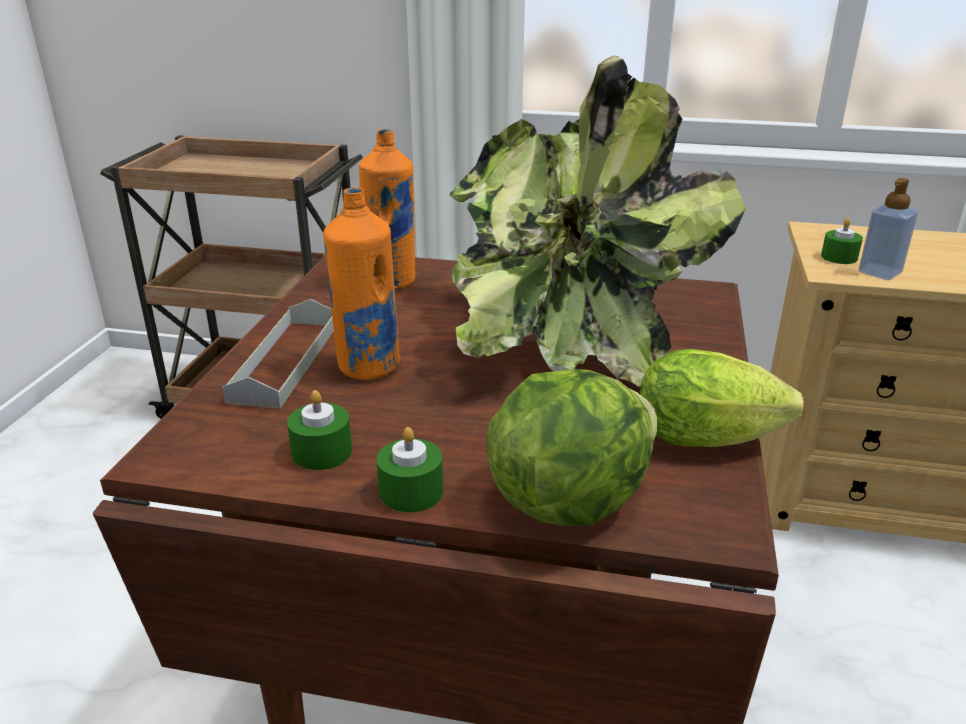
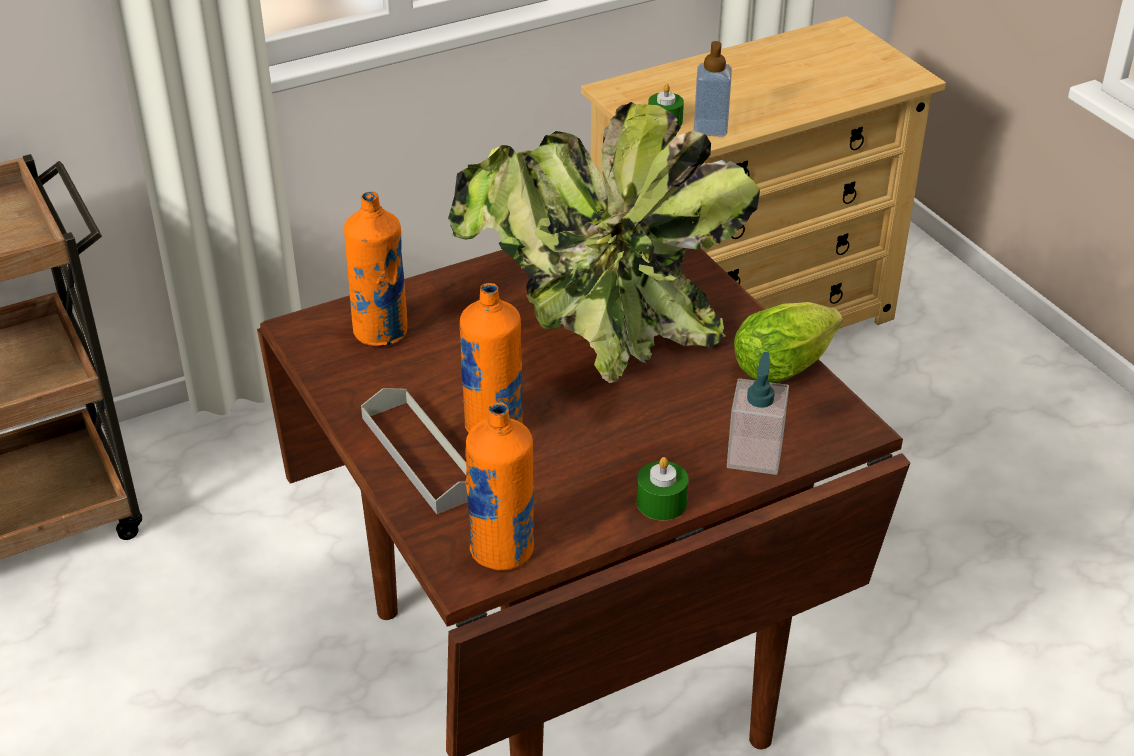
camera: 40 degrees left, 10 degrees up
green candle [287,390,352,470] -> none
lettuce [486,369,657,526] -> soap dispenser [727,352,789,475]
none -> orange bottle [465,402,534,570]

